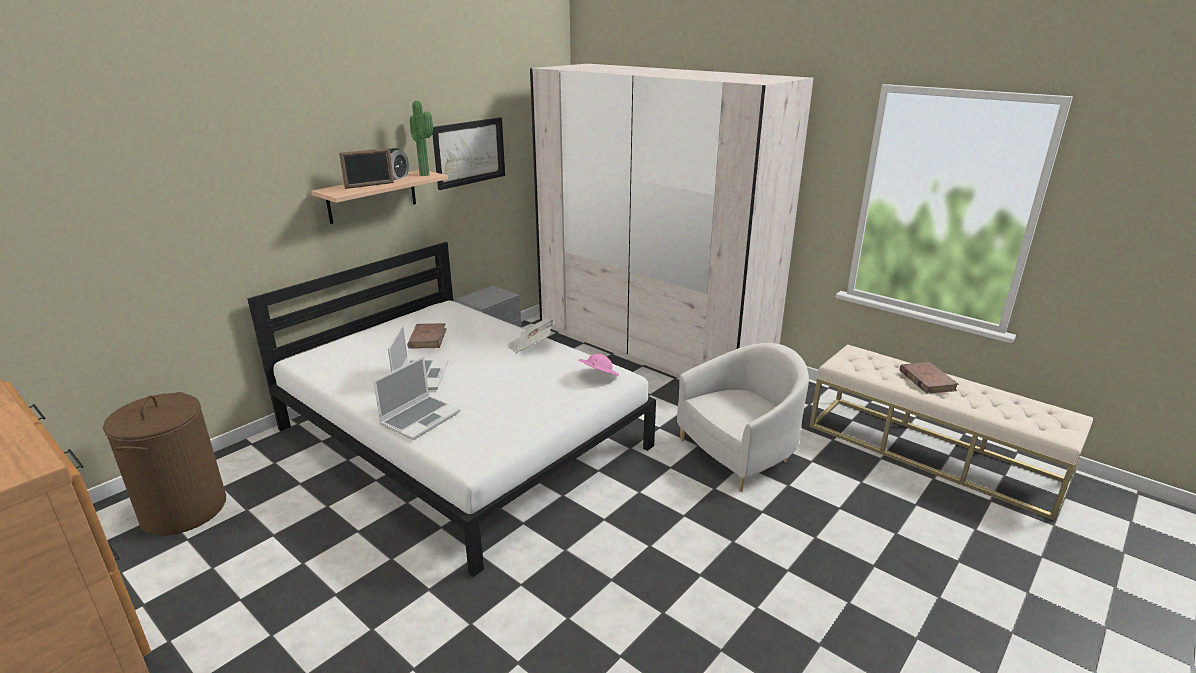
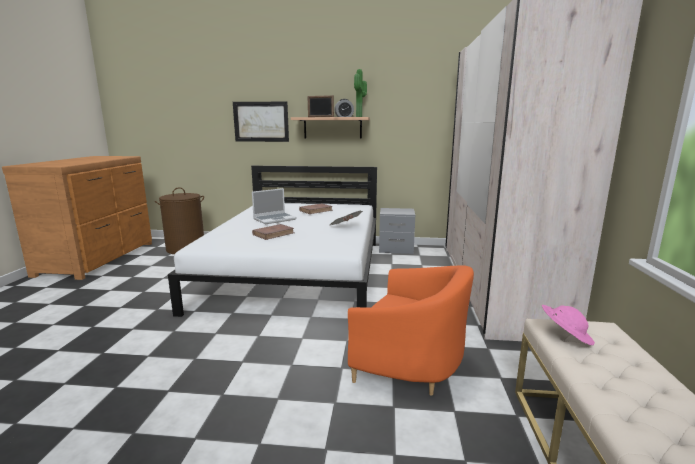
camera: 55 degrees right, 10 degrees down
laptop [373,356,460,440] -> none
picture [433,117,505,190] -> picture moved to [233,102,289,142]
pink hat [579,354,619,376] -> pink hat moved to [542,305,595,345]
white armchair [677,343,809,492] -> orange armchair [348,266,474,396]
brown book [900,362,959,394] -> brown book moved to [252,224,295,240]

